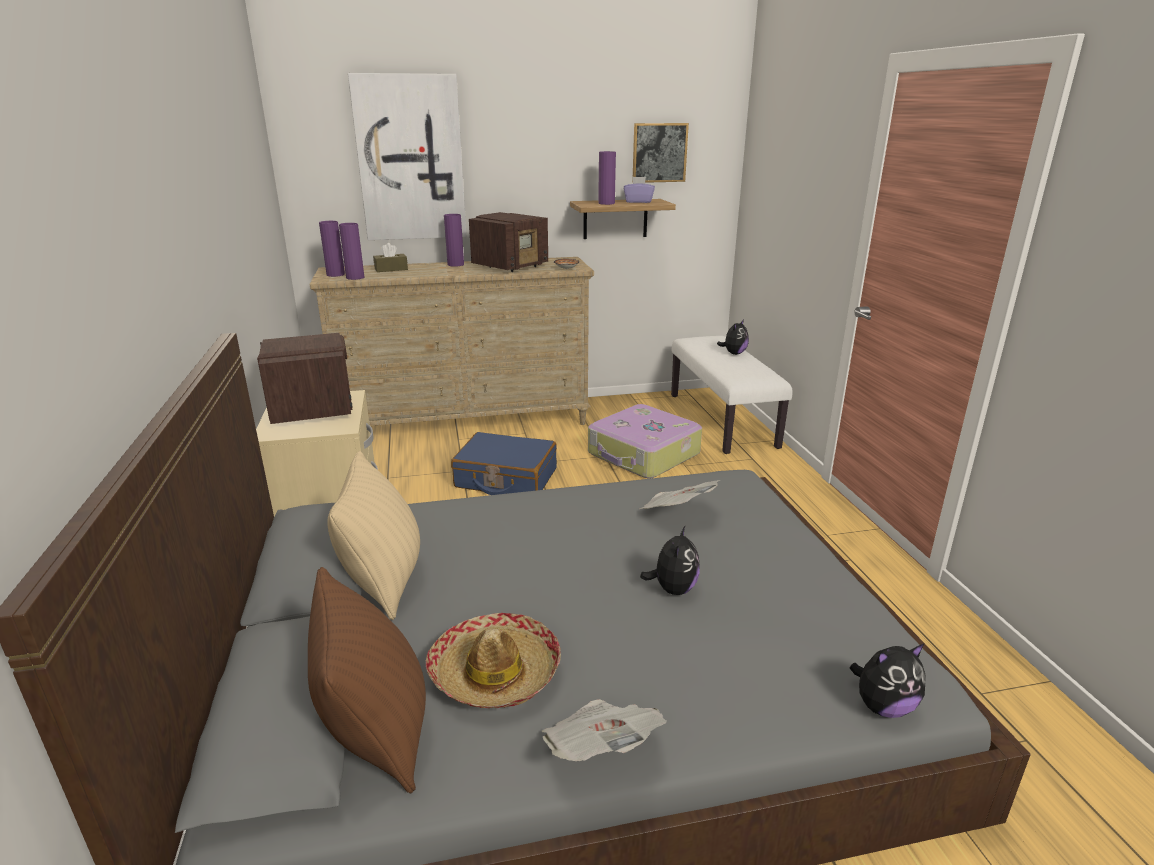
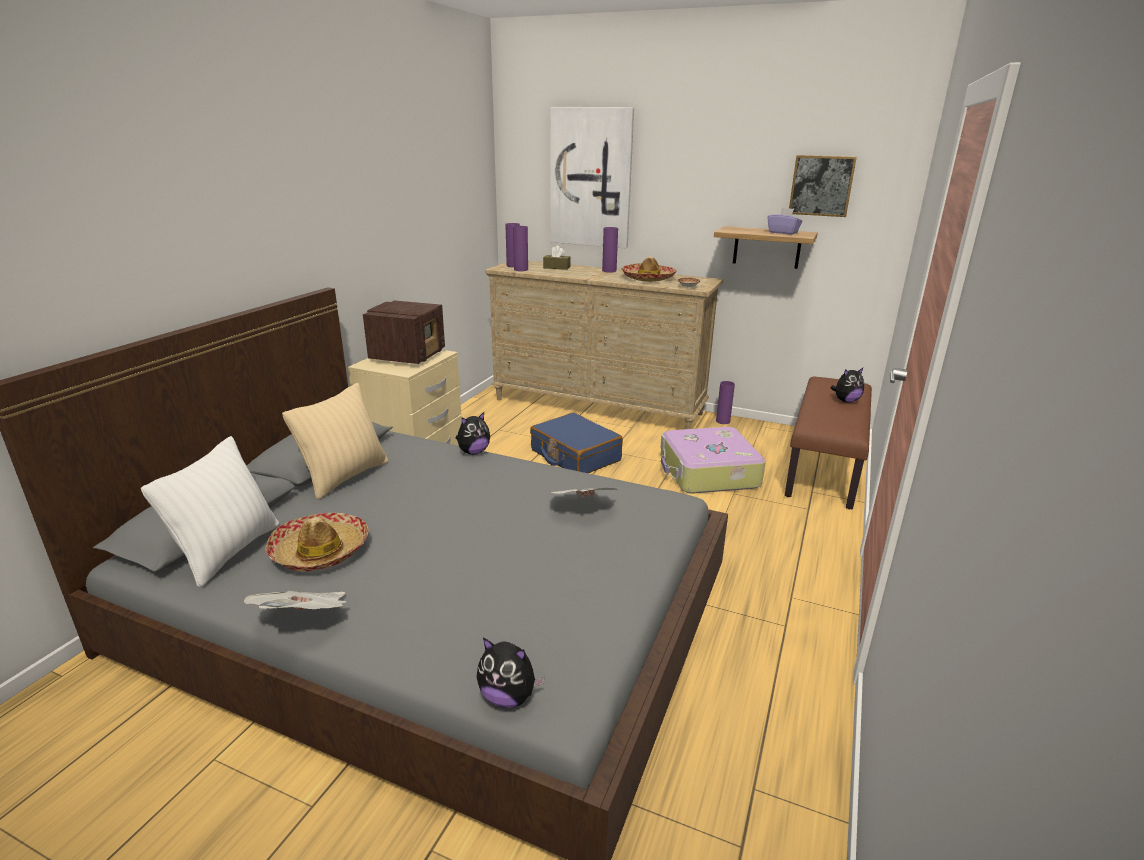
camera: 35 degrees right, 0 degrees up
brown pillow [308,567,426,793] -> white pillow [141,436,279,588]
radio [469,212,548,272] -> hat [621,256,677,282]
purple vase [598,151,616,205] -> purple vase moved to [716,381,735,424]
plush toy [640,525,700,595] -> plush toy moved to [456,412,490,455]
white bench [671,336,793,454] -> brown bench [785,376,872,510]

